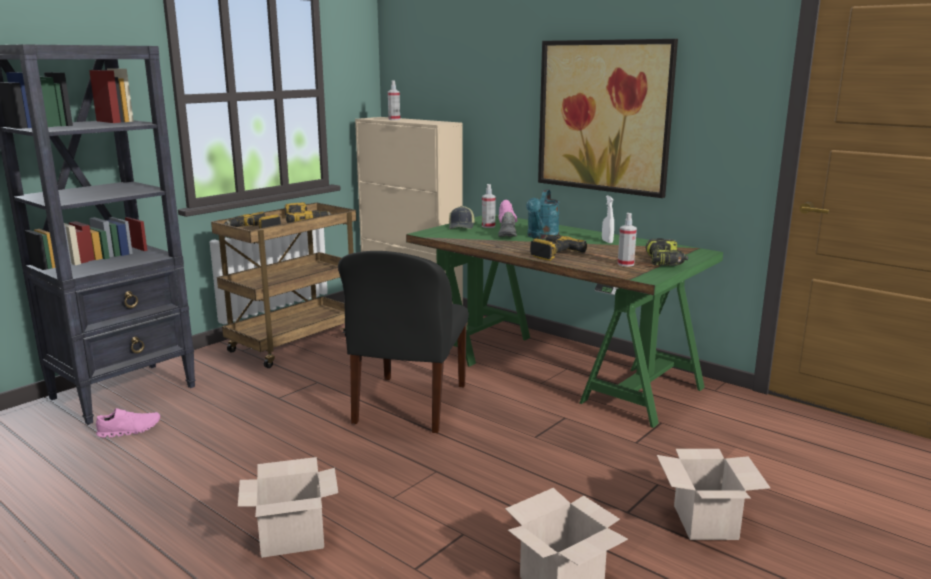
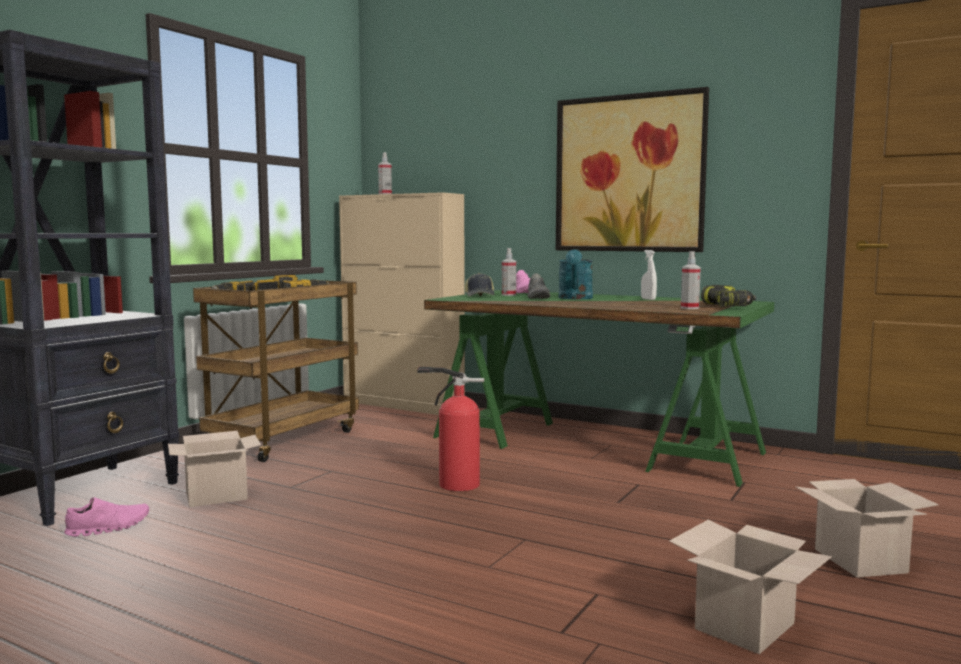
camera: 10 degrees left, 10 degrees down
cardboard box [238,457,338,558] -> cardboard box moved to [168,431,261,507]
black chair [338,251,469,433] -> fire extinguisher [417,367,484,491]
power drill [530,235,587,261] -> none

